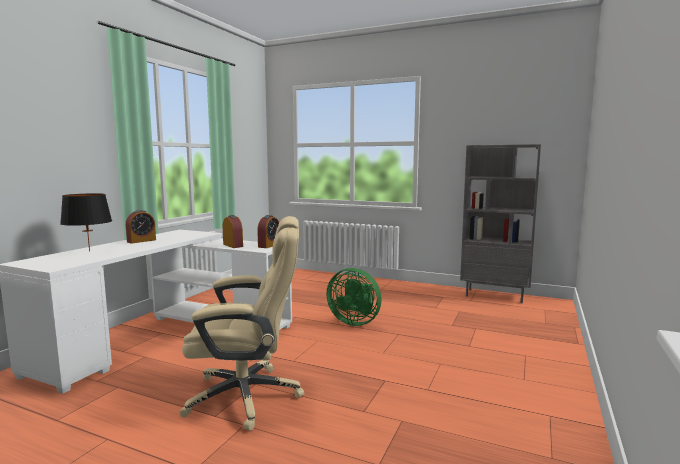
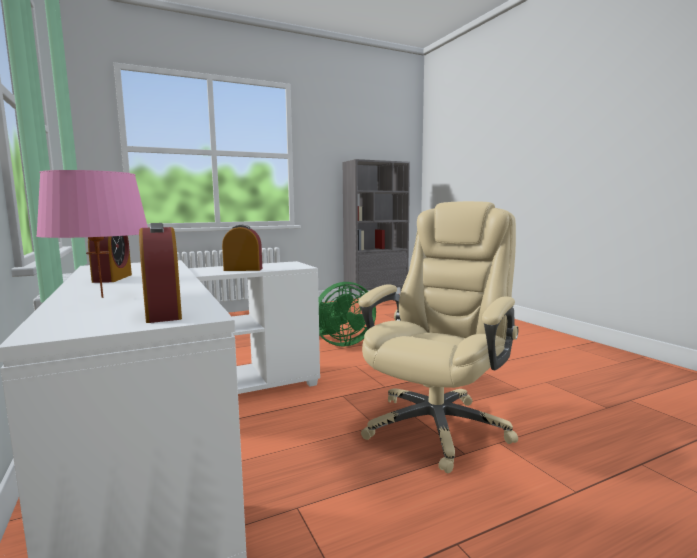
camera: 50 degrees left, 0 degrees up
black table lamp [60,193,112,252] -> pink table lamp [36,170,148,298]
alarm clock [257,215,279,248] -> alarm clock moved to [139,223,182,323]

